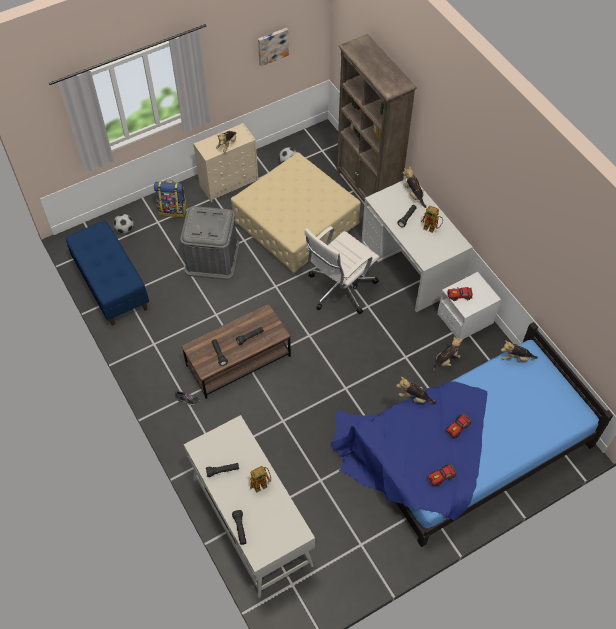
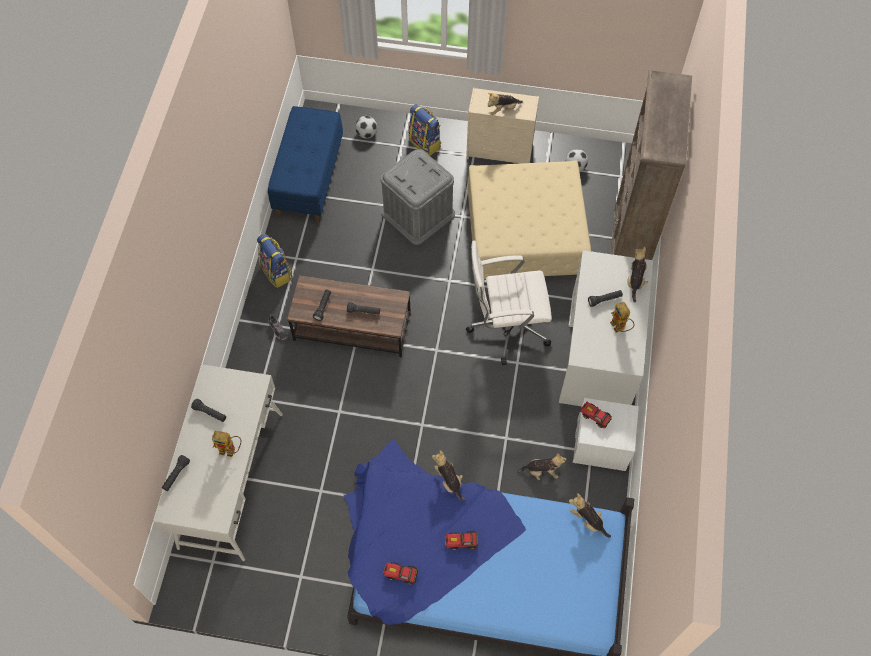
camera: 40 degrees right, 5 degrees up
picture [258,28,289,66] -> none
none -> backpack [257,234,293,288]

